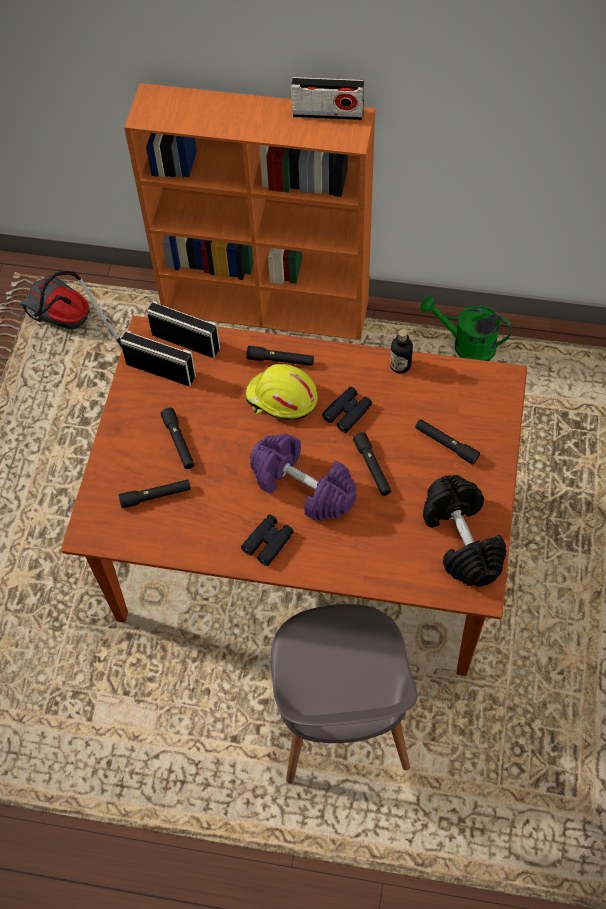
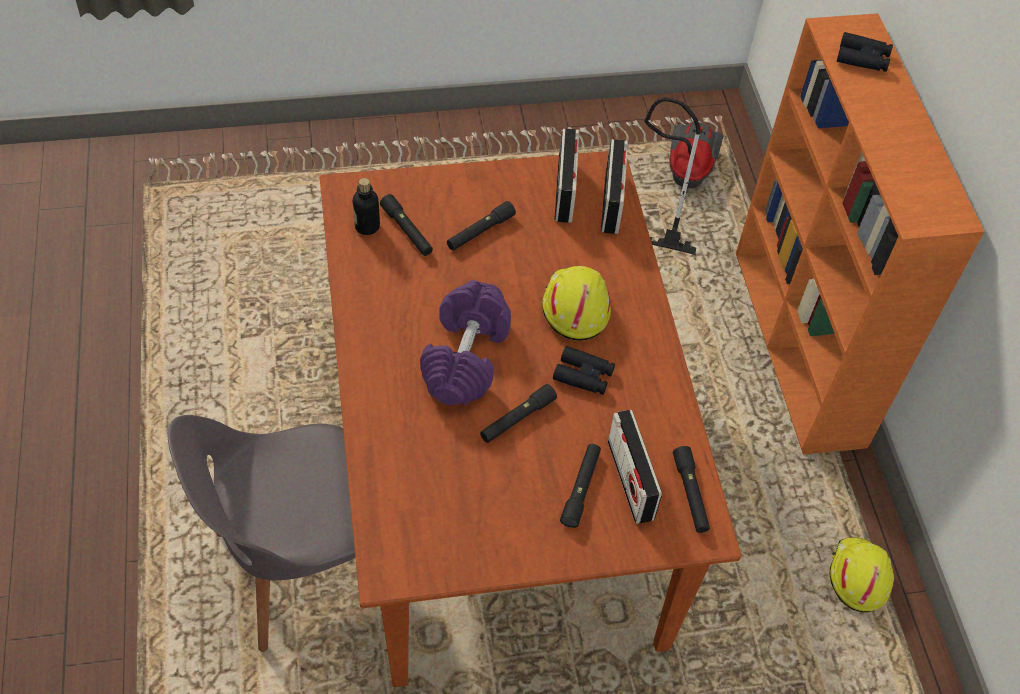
camera: 65 degrees right, 5 degrees down
black binoculars [241,514,294,566] -> black binoculars moved to [837,32,893,72]
black flashlight [246,346,314,366] -> black flashlight moved to [673,446,710,533]
radio [291,77,364,120] -> radio moved to [608,410,662,524]
bottle [390,329,413,374] -> bottle moved to [353,178,380,235]
green watering can [420,296,512,361] -> yellow hard hat [829,537,894,612]
black dumbbell [423,475,507,587] -> none

